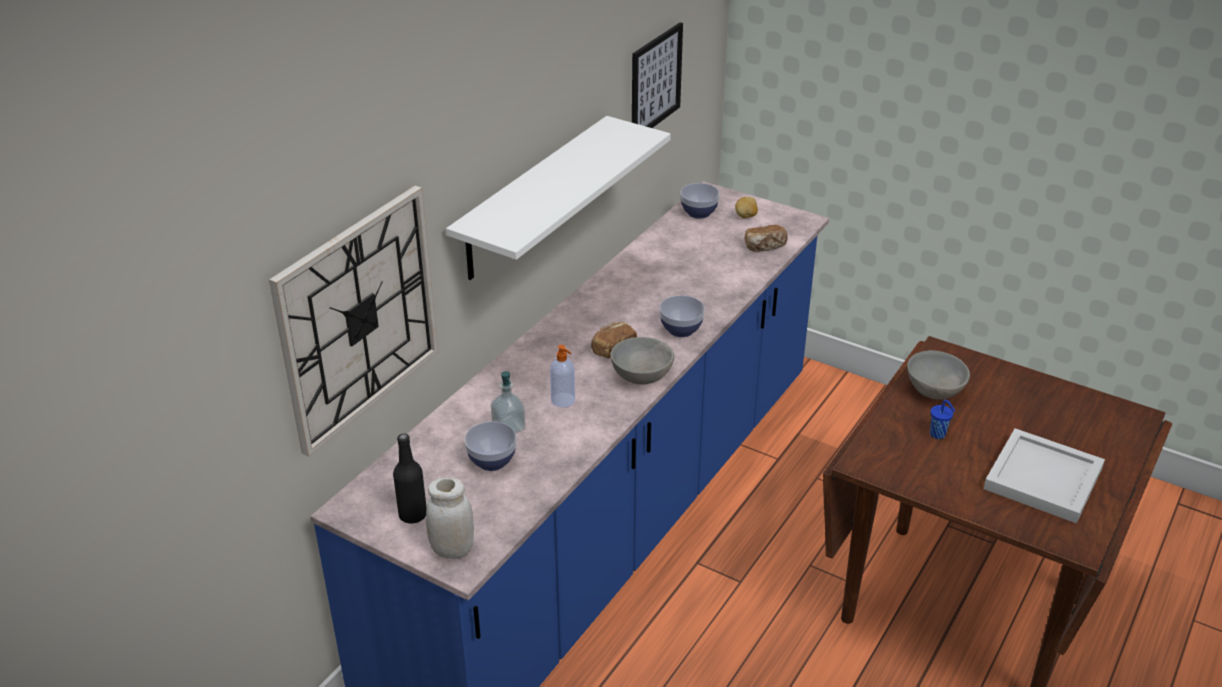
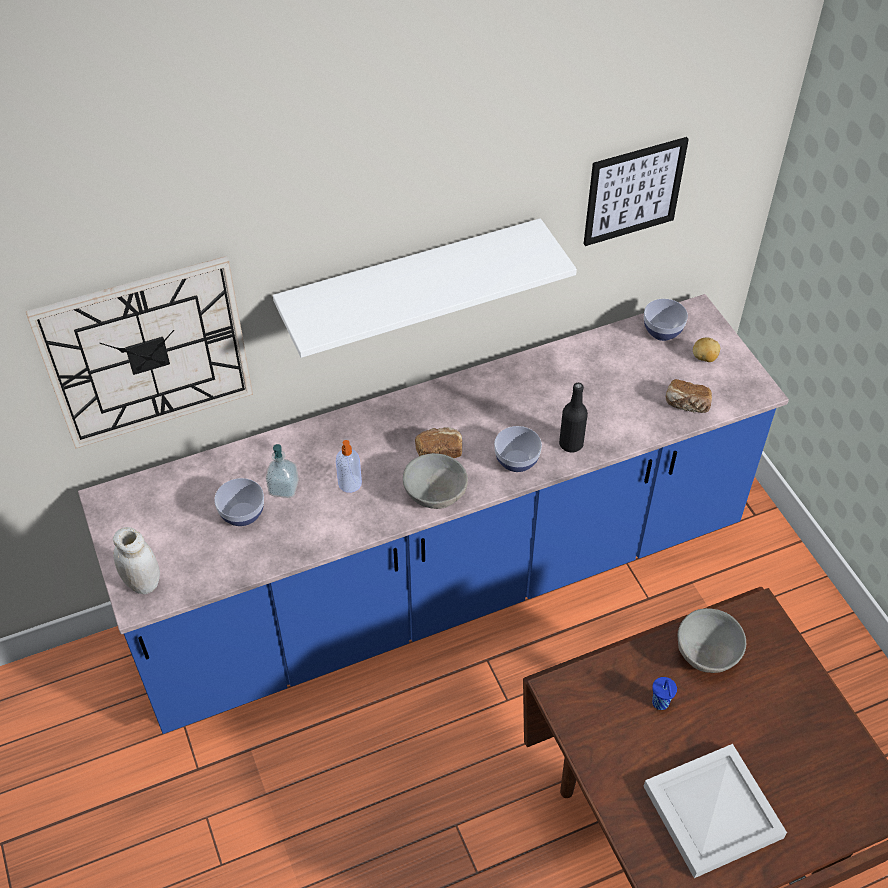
camera: 35 degrees right, 15 degrees up
black bottle [393,433,427,524] -> black bottle moved to [559,383,588,452]

